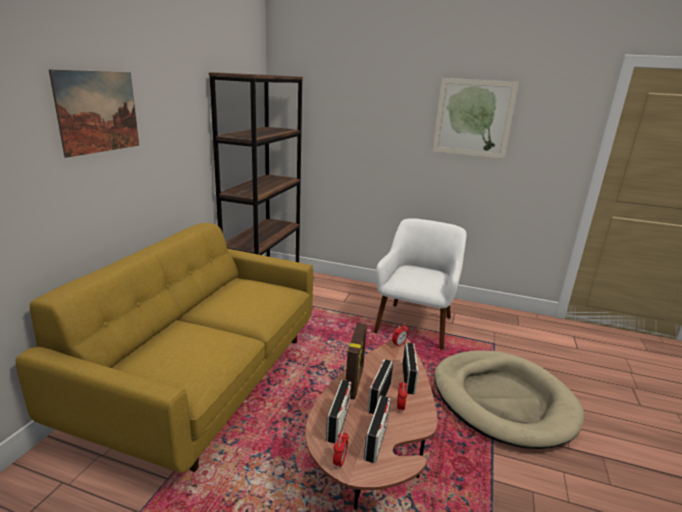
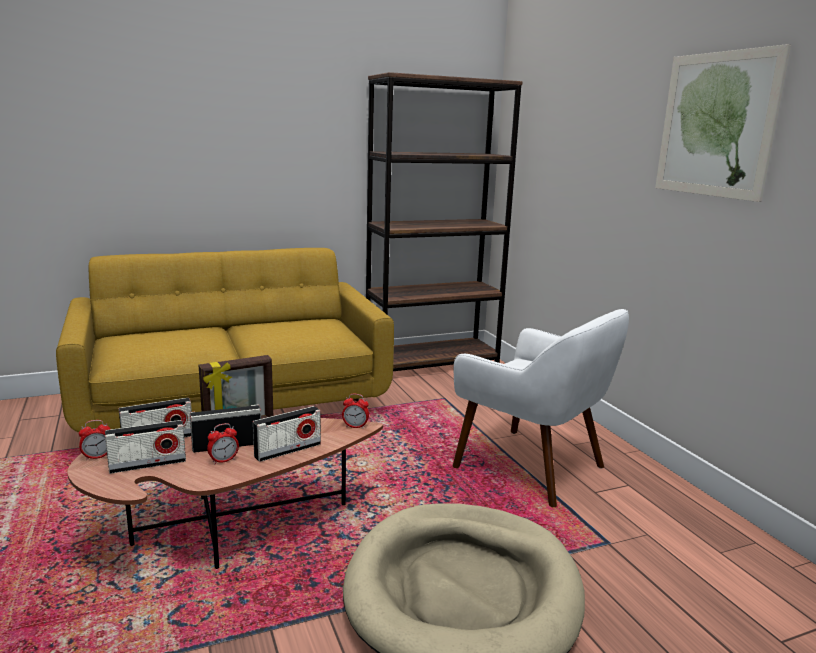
camera: 50 degrees right, 5 degrees down
picture [49,69,139,158] -> none
white armchair [374,218,467,350] -> white armchair turned 60 degrees clockwise [453,309,629,507]

